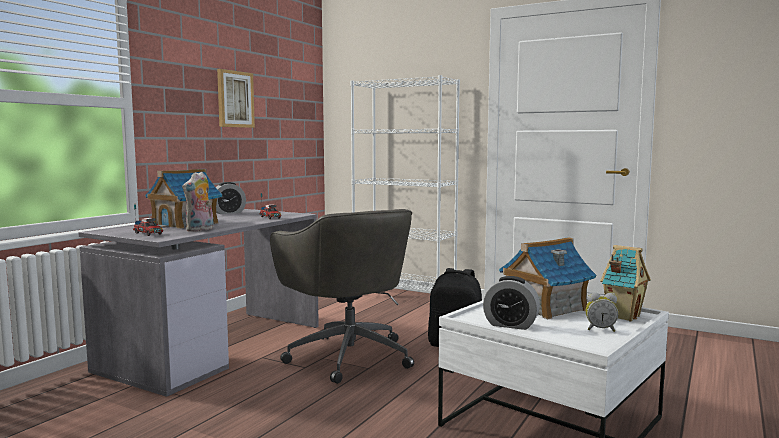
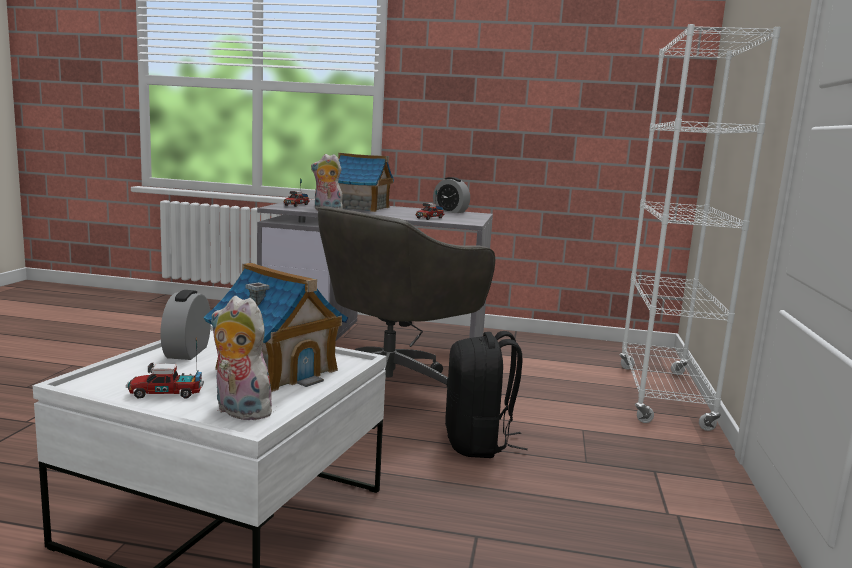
camera: 70 degrees right, 5 degrees up
picture [217,69,255,128] -> none
alarm clock [586,292,618,332] -> toy truck [126,338,204,399]
toy house [600,245,651,321] -> plush toy [211,296,279,421]

